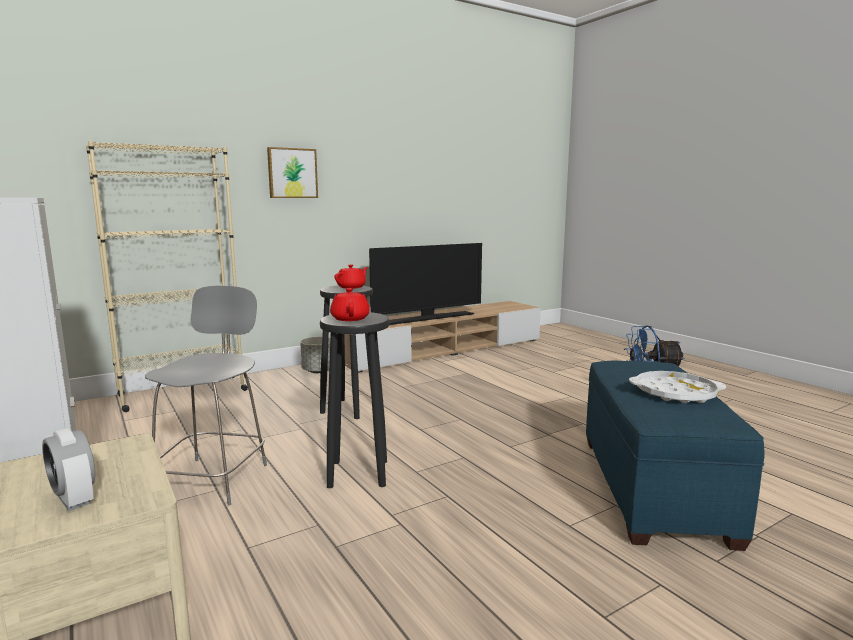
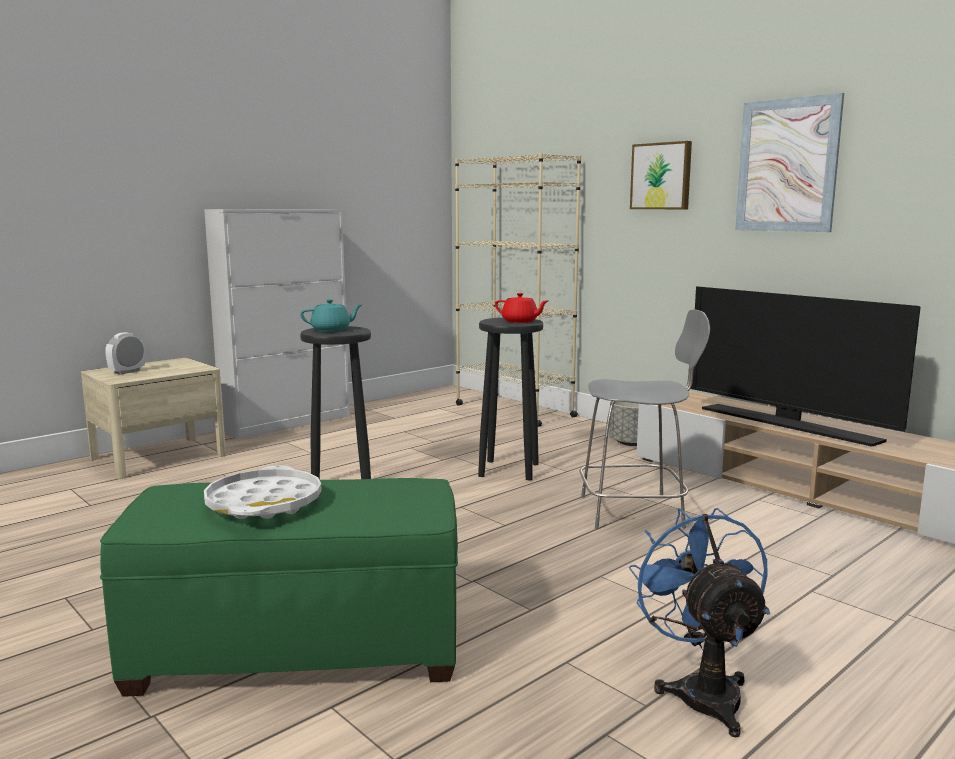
camera: 80 degrees right, 0 degrees up
grey stool [145,285,267,506] -> grey stool moved to [579,310,710,529]
red teapot [330,288,370,321] -> turquoise teapot [300,299,363,332]
blue ottoman [586,361,765,551] -> green ottoman [100,478,458,697]
none -> picture [735,93,844,232]

